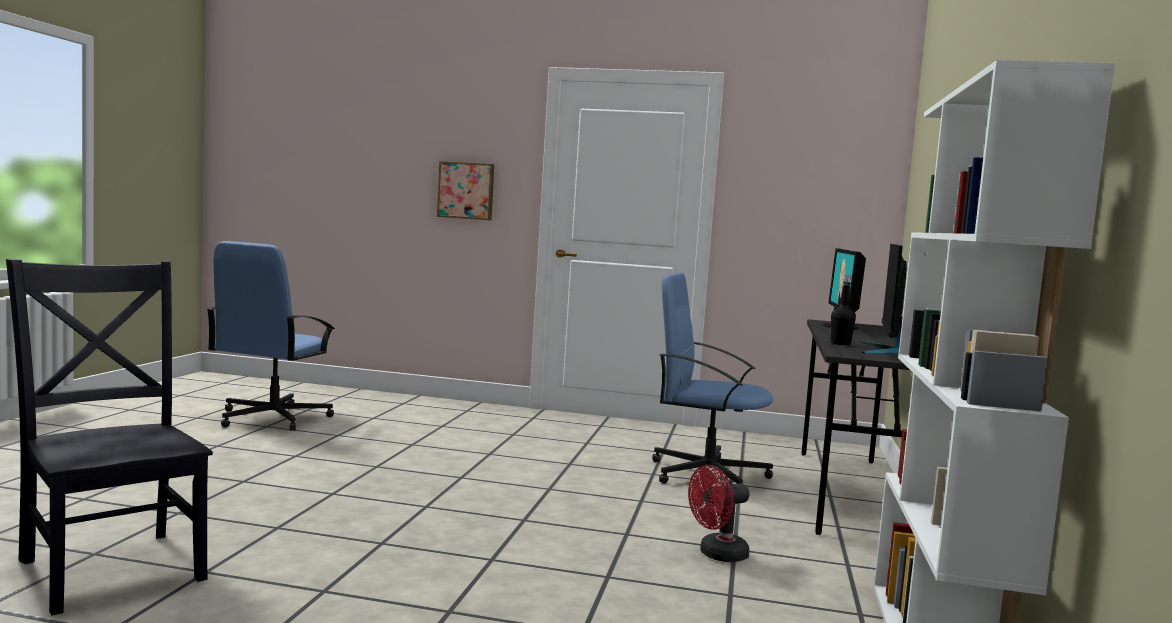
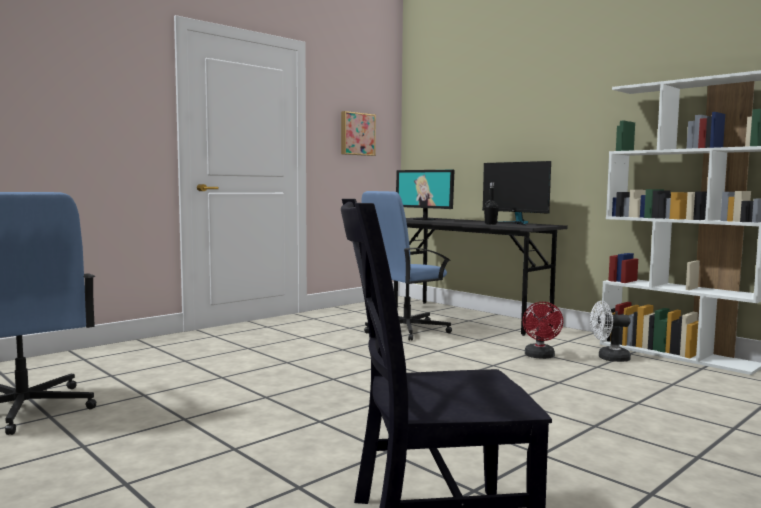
camera: 55 degrees left, 0 degrees up
picture [437,161,494,220] -> picture moved to [341,111,376,156]
none -> white fan [590,301,631,362]

